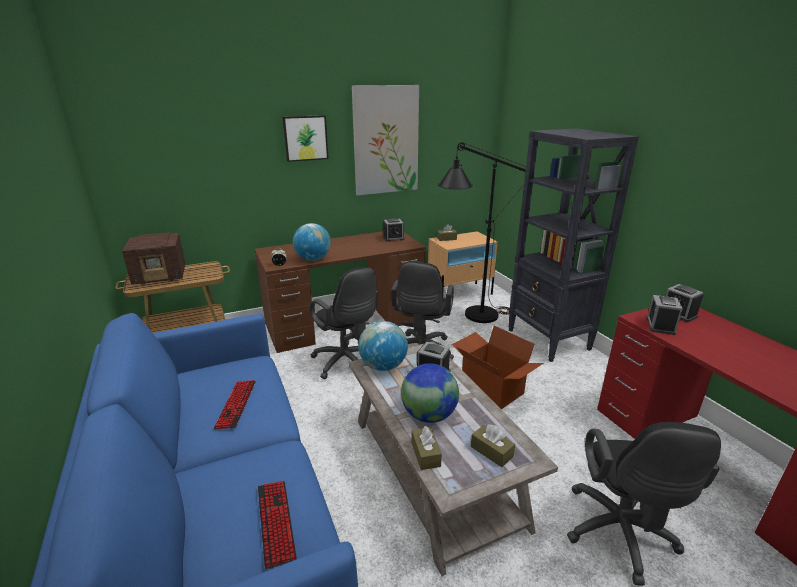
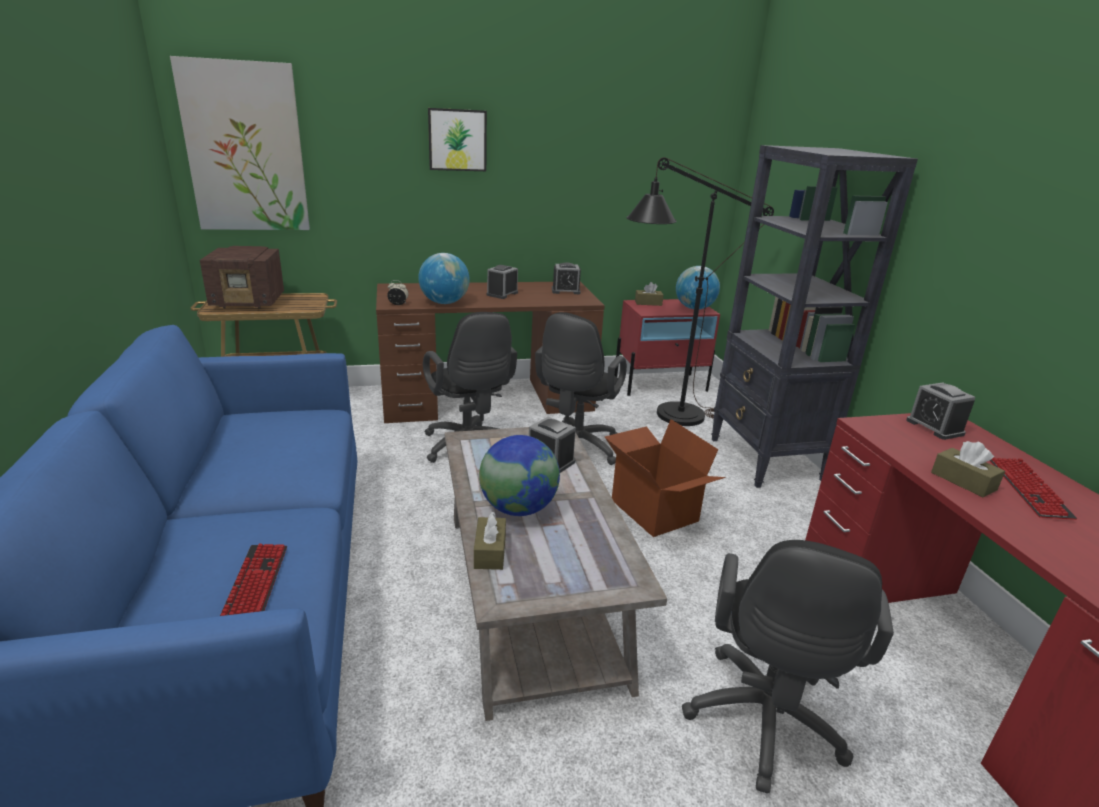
camera: 10 degrees right, 0 degrees up
keyboard [214,380,256,430] -> keyboard moved to [990,458,1077,520]
picture [352,85,419,196] -> picture moved to [170,56,310,230]
globe [358,321,408,371] -> globe moved to [676,266,720,309]
beige nightstand [428,231,498,295] -> red nightstand [615,299,720,396]
brown tissue box [471,424,515,467] -> brown tissue box moved to [931,441,1005,497]
alarm clock [647,295,683,335] -> alarm clock moved to [487,265,518,299]

